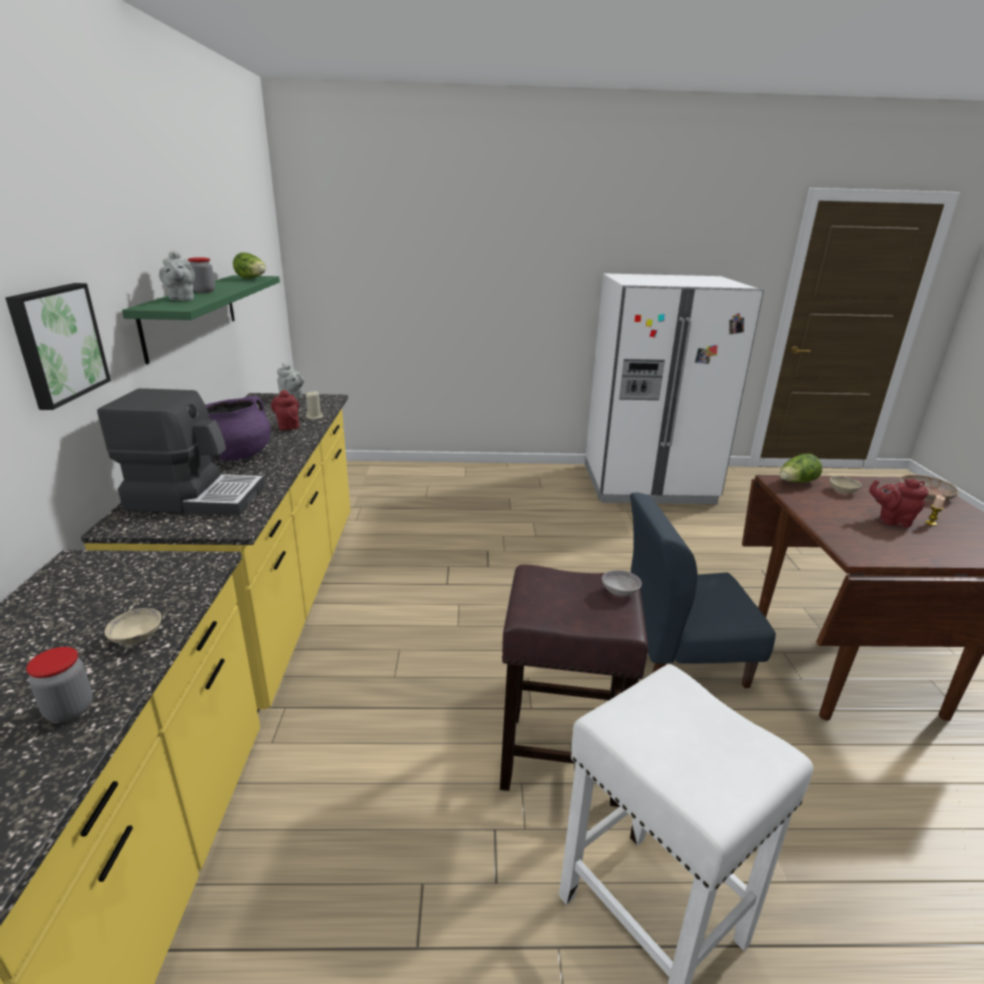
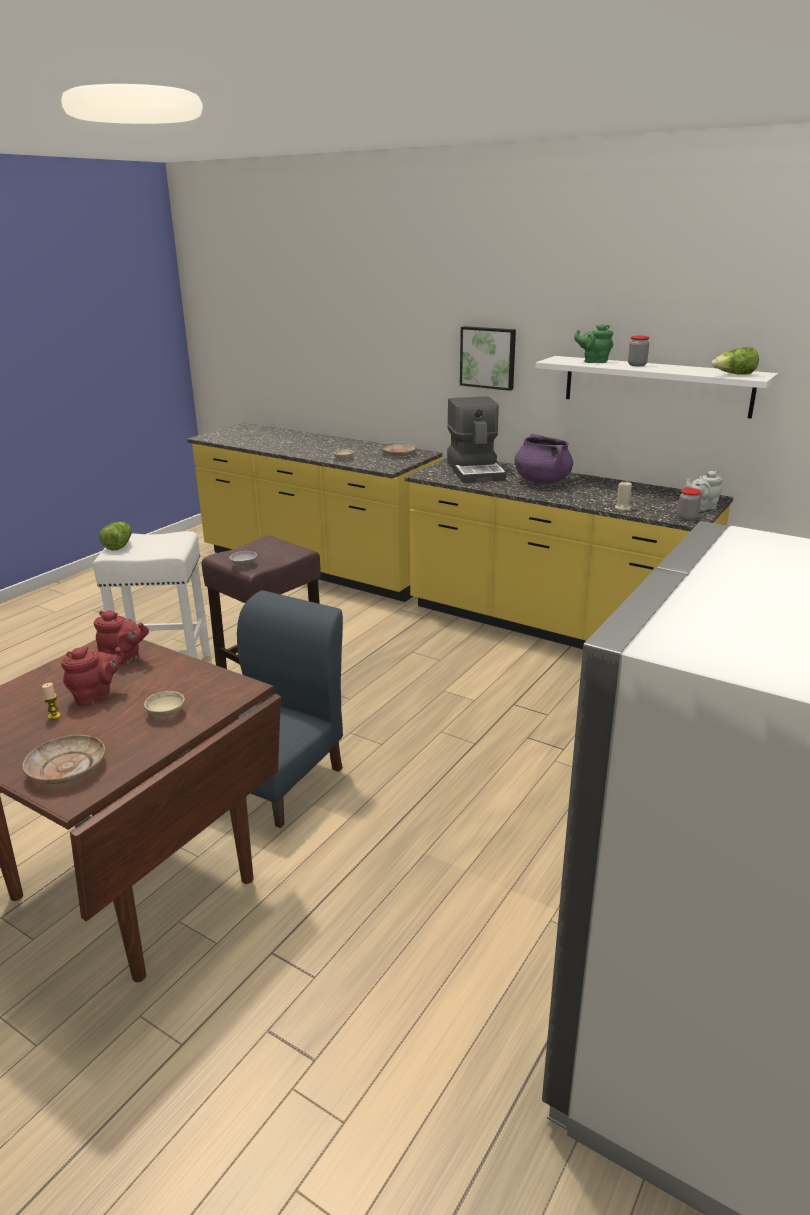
camera: 125 degrees right, 0 degrees up
jar [26,647,93,722] -> jar moved to [677,488,701,521]
coffee machine [97,388,265,516] -> coffee machine turned 45 degrees counterclockwise [447,396,506,483]
green shelf [122,275,280,364] -> white shelf [536,356,778,419]
grey teapot [159,250,195,301] -> green teapot [574,324,613,363]
red teapot [271,390,299,430] -> red teapot moved to [94,611,149,664]
lettuce [780,454,822,483] -> lettuce moved to [99,522,132,550]
none -> beige plate [381,442,417,456]

